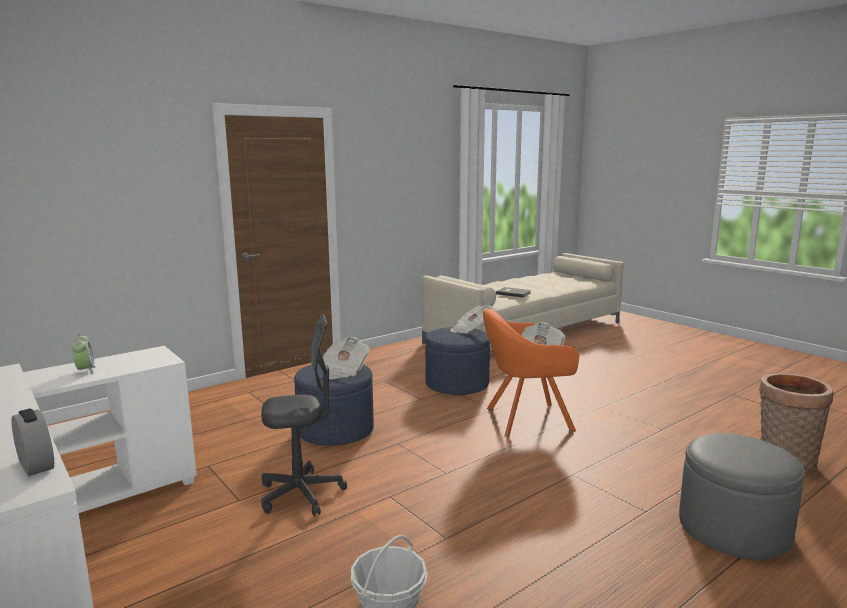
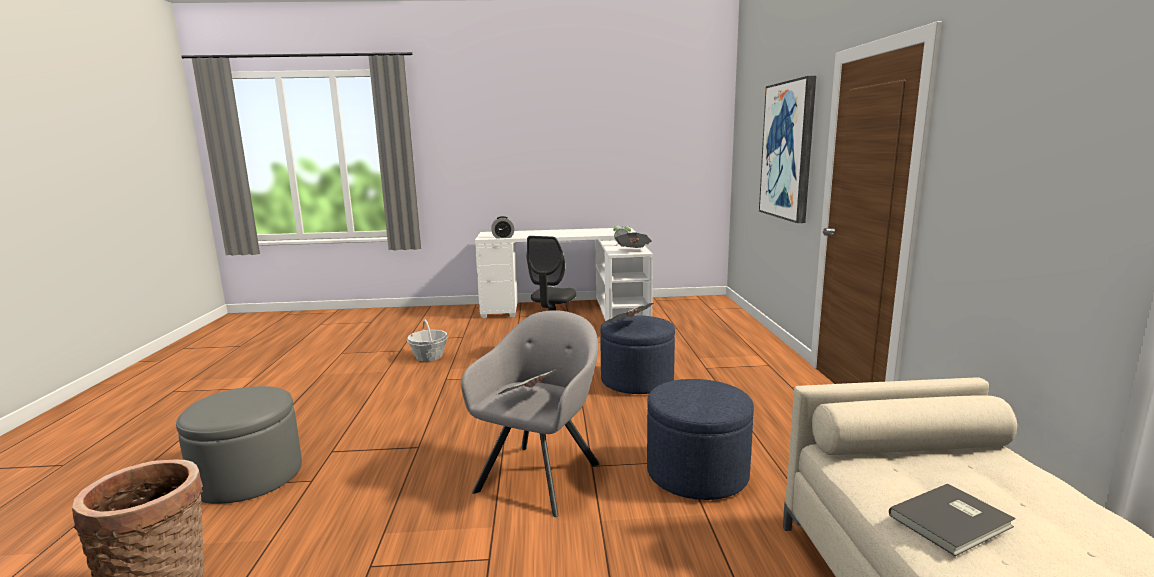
camera: 125 degrees right, 0 degrees up
newspaper [450,305,492,334] -> newspaper moved to [615,232,652,248]
orange armchair [483,309,579,437] -> grey armchair [461,310,600,517]
none -> picture [759,76,816,223]

